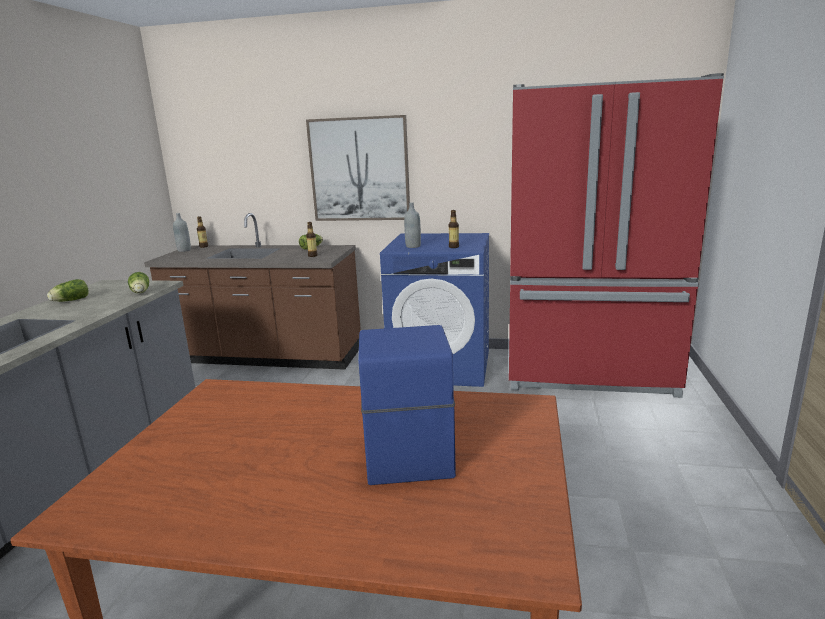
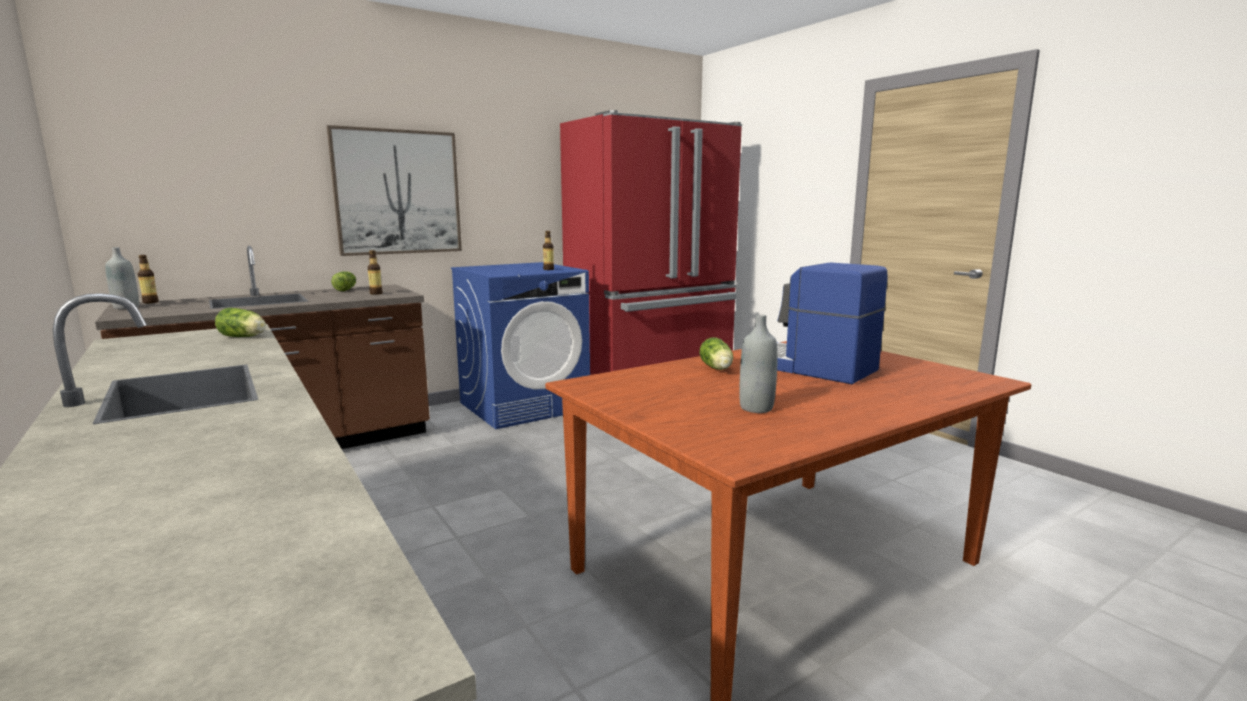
camera: 45 degrees left, 5 degrees down
lettuce [47,279,88,302] -> lettuce moved to [700,337,733,370]
grey bottle [404,202,421,248] -> grey bottle moved to [739,314,778,413]

